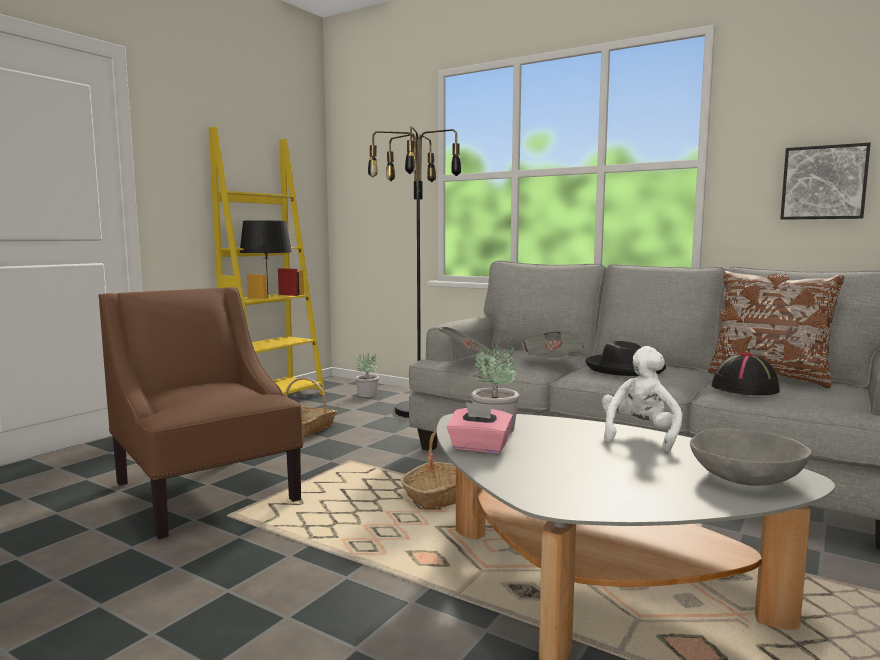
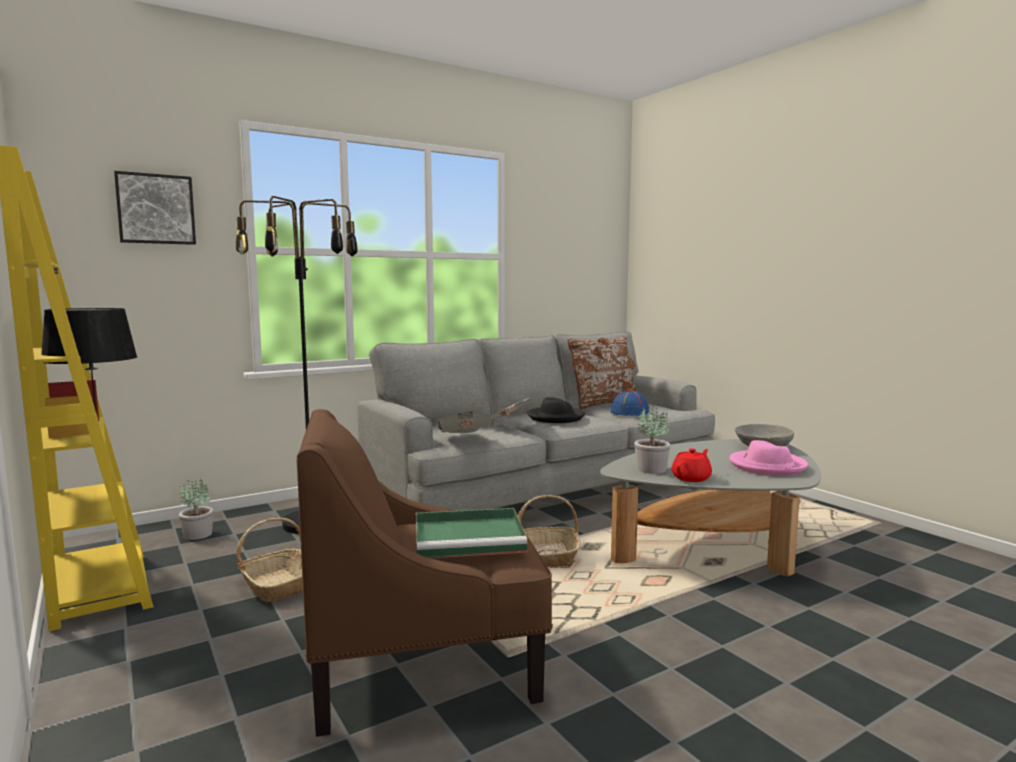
camera: 65 degrees left, 0 degrees up
pink tissue box [447,402,513,453] -> red teapot [672,448,712,482]
white plush toy [602,346,682,452] -> none
black hat [712,352,780,395] -> blue hat [610,389,650,416]
picture [780,142,871,220] -> picture moved to [114,171,196,245]
none -> green tray [416,508,528,558]
none -> pink hat [729,440,808,476]

